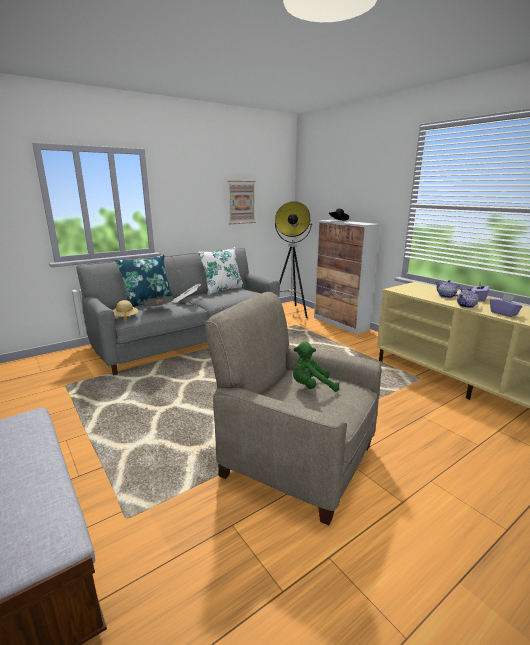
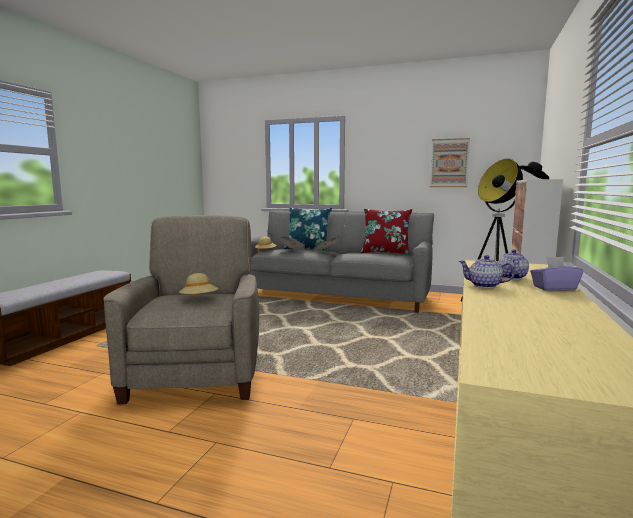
camera: 55 degrees right, 10 degrees down
white pillow [197,247,245,295] -> red pillow [361,209,412,255]
green plush toy [293,342,339,392] -> beige hat [179,273,219,296]
purple tissue box [490,293,522,317] -> none

